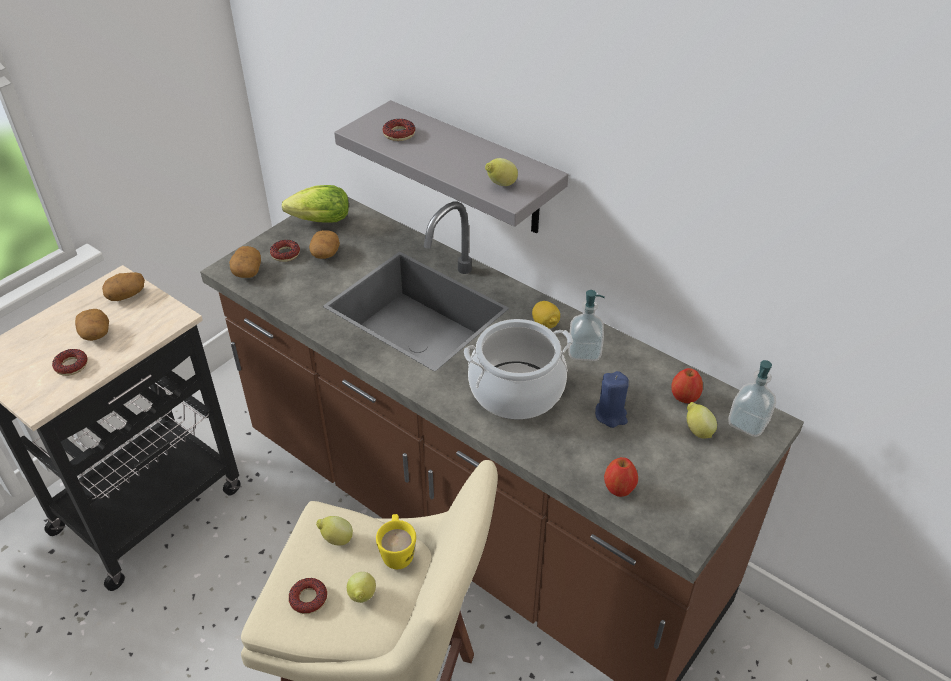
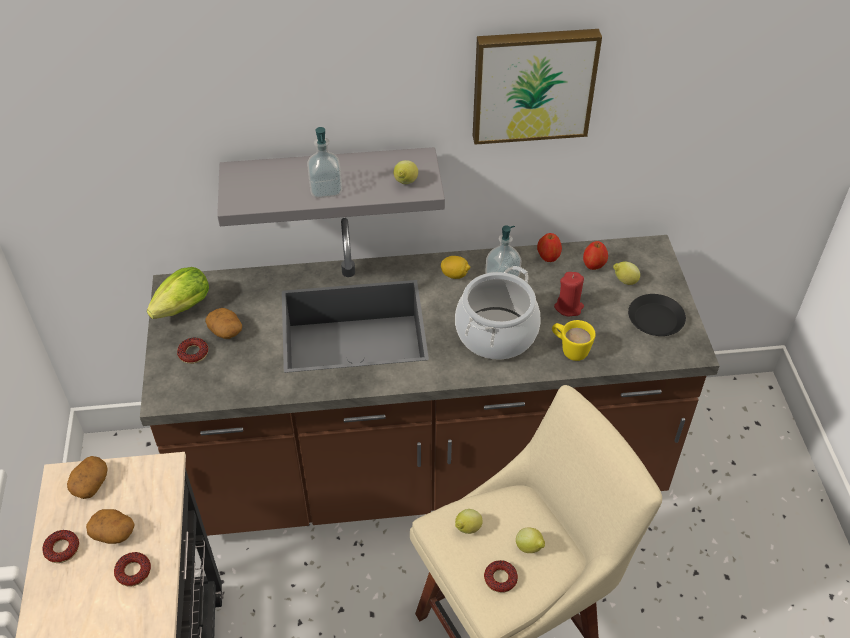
camera: 45 degrees left, 5 degrees up
potato [229,246,261,278] -> none
yellow mug [376,514,416,569] -> yellow mug moved to [552,320,596,361]
donut [382,119,415,141] -> donut moved to [42,530,79,563]
blue candle [595,371,629,428] -> red candle [554,272,584,317]
apple [604,457,638,497] -> apple moved to [537,233,562,262]
soap dispenser [729,360,776,437] -> soap dispenser moved to [307,127,342,198]
none -> picture [473,29,602,145]
none -> black plate [628,294,686,336]

